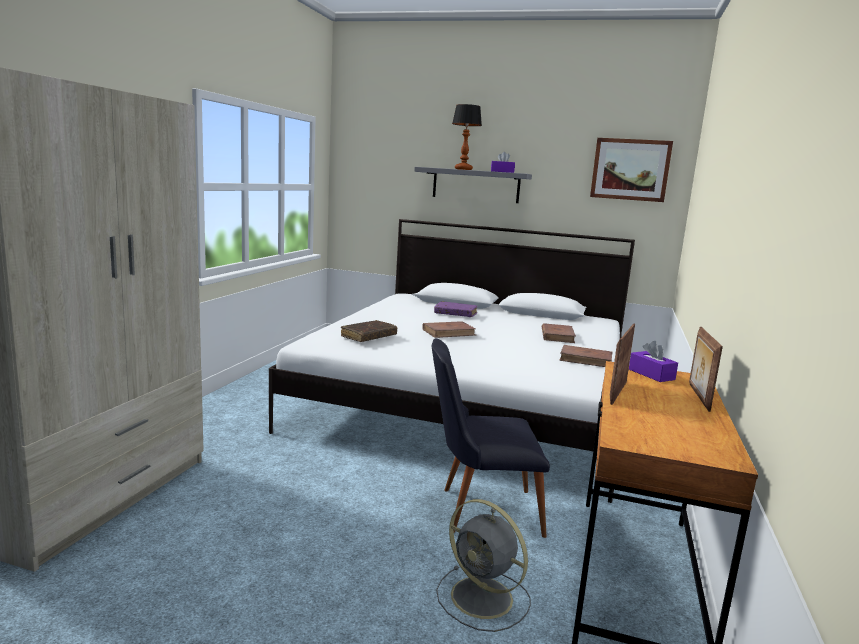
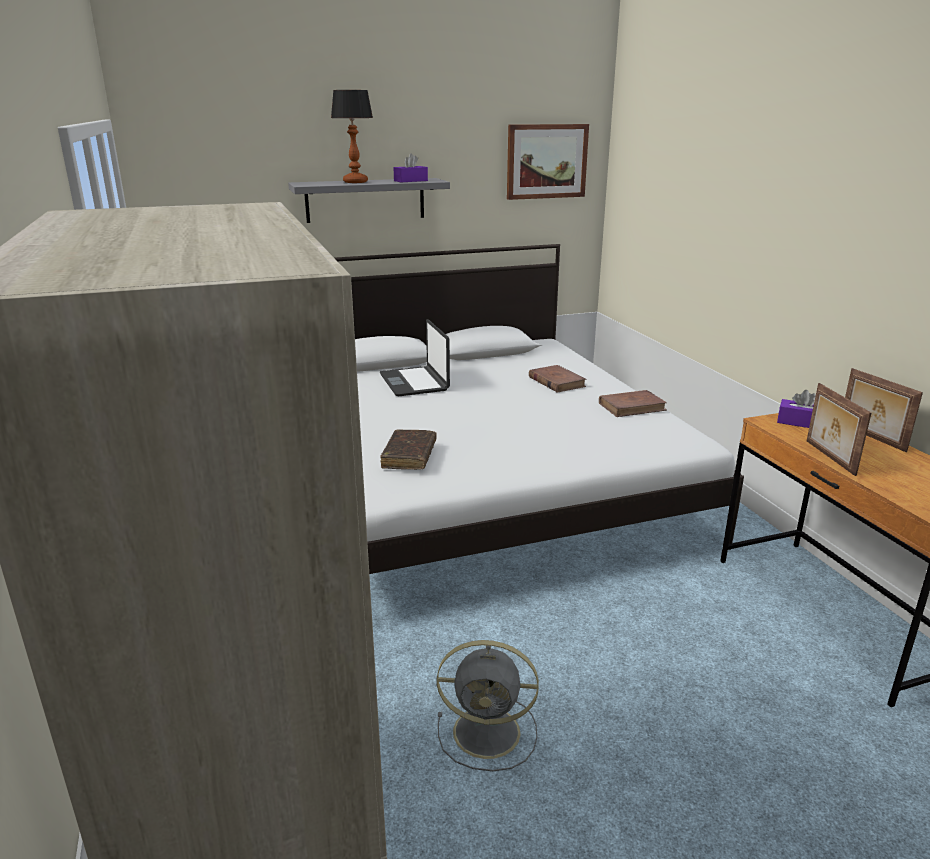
camera: 35 degrees left, 10 degrees up
brown book [422,321,476,338] -> none
black chair [432,338,550,538] -> none
purple book [434,301,478,317] -> laptop [380,319,450,397]
grey fan [436,499,531,632] -> grey fan moved to [437,640,539,771]

